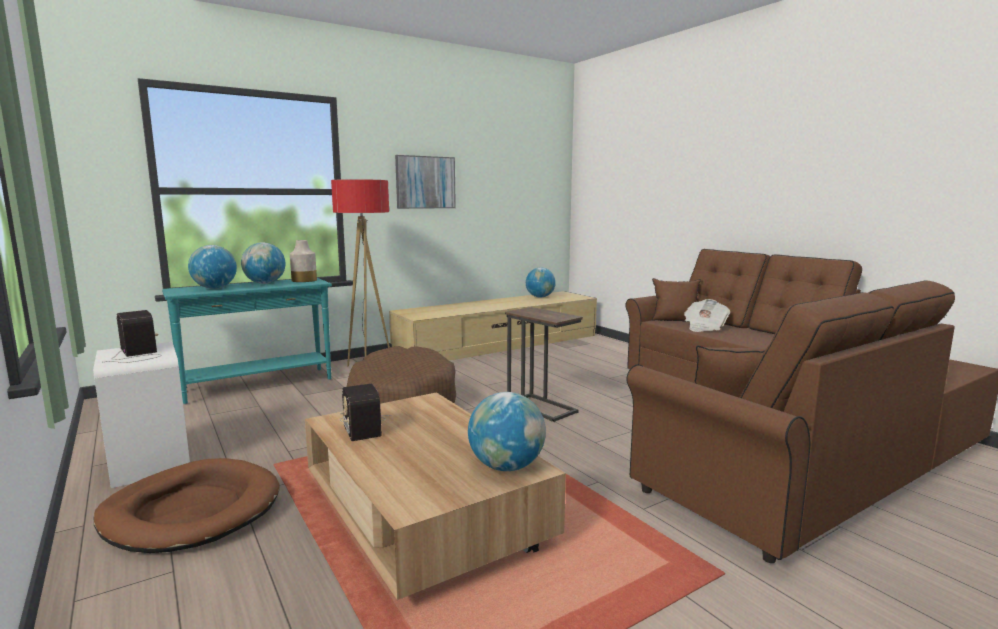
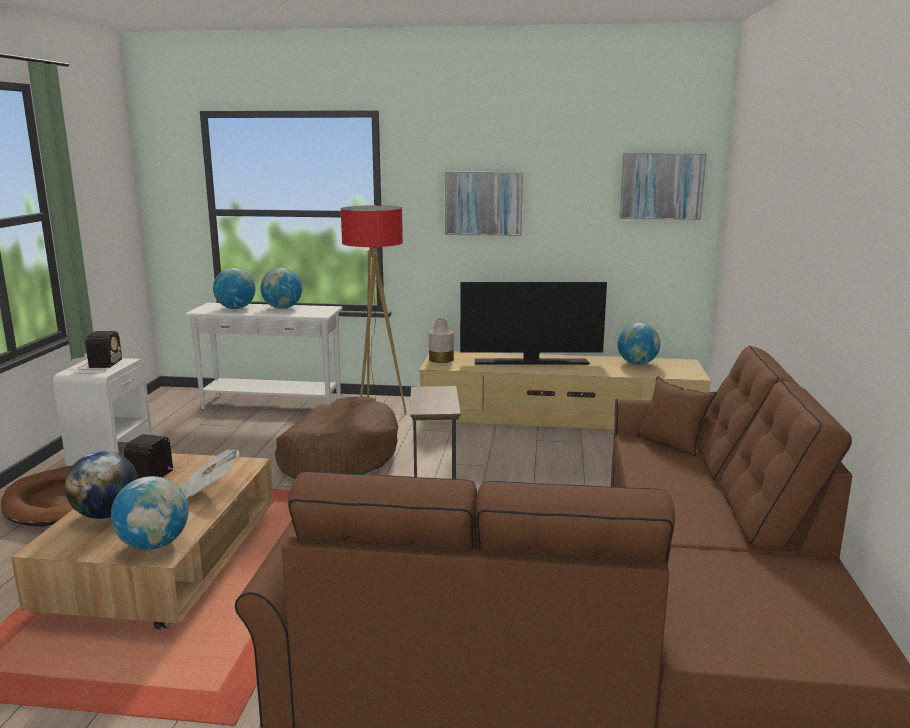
camera: 40 degrees right, 5 degrees up
turquoise console table [162,278,332,405] -> white console table [185,303,343,410]
beige vase [290,240,317,282] -> beige vase moved to [429,318,454,363]
newspaper [684,299,730,332] -> newspaper moved to [178,449,240,499]
none -> globe [65,451,138,519]
none -> television [460,282,607,365]
none -> picture [619,153,707,220]

